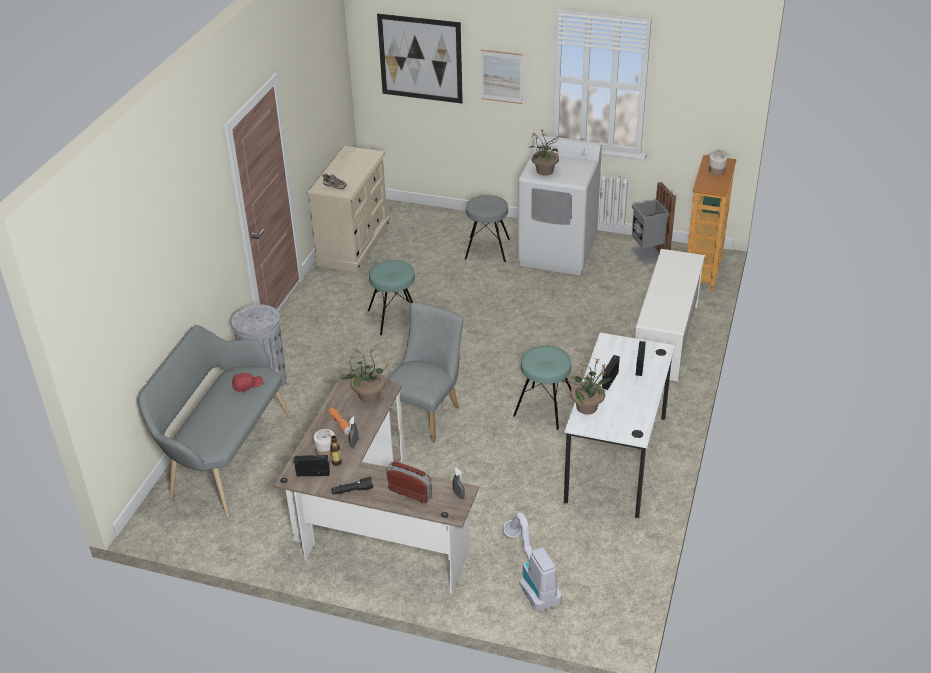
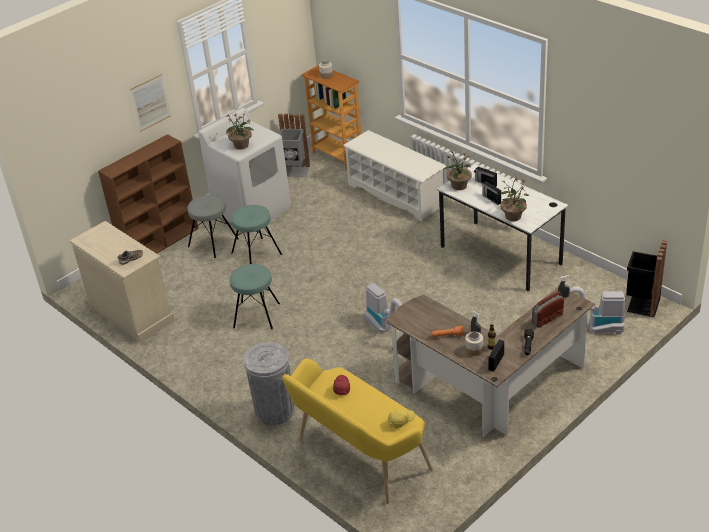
camera: 60 degrees left, 0 degrees up
grey bench [138,325,291,517] -> yellow bench [282,358,433,504]
potted plant [341,348,390,403] -> potted plant moved to [443,150,472,190]
picture [377,13,463,103] -> none
grey chair [387,302,464,442] -> vacuum cleaner [364,283,405,335]
turquoise stool [513,346,572,430] -> turquoise stool moved to [231,205,282,264]
none -> brown bookcase [98,134,199,254]
none -> yellow cap [388,409,415,428]
none -> black trash can [626,241,667,317]

